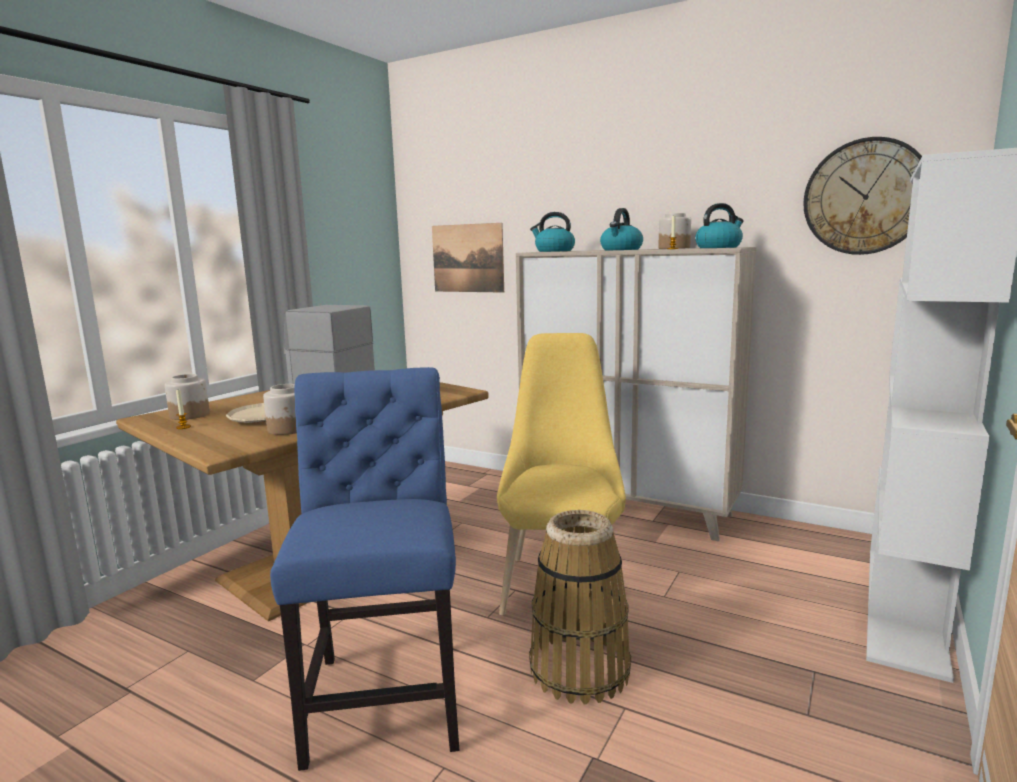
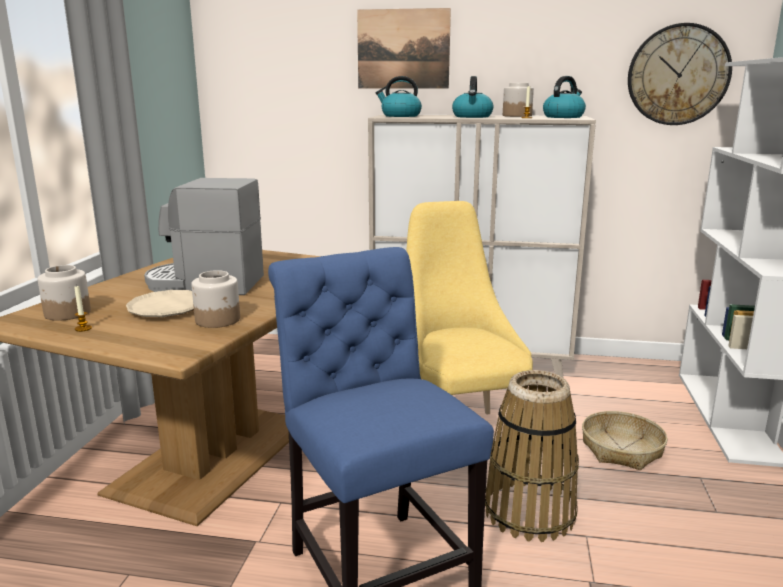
camera: 20 degrees left, 5 degrees up
picture [432,223,504,293] -> picture moved to [357,8,451,89]
none -> basket [582,411,668,470]

